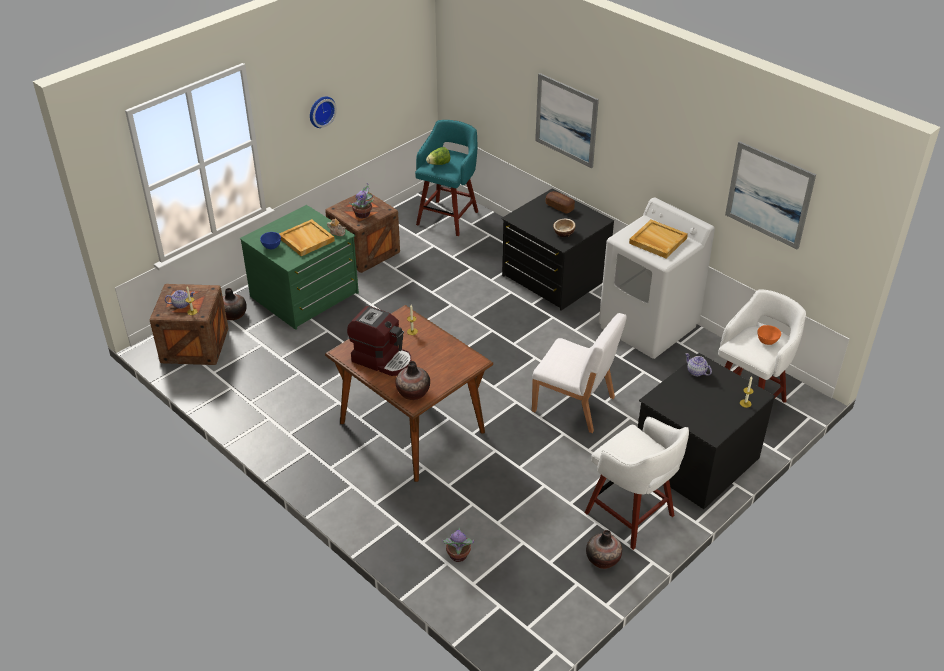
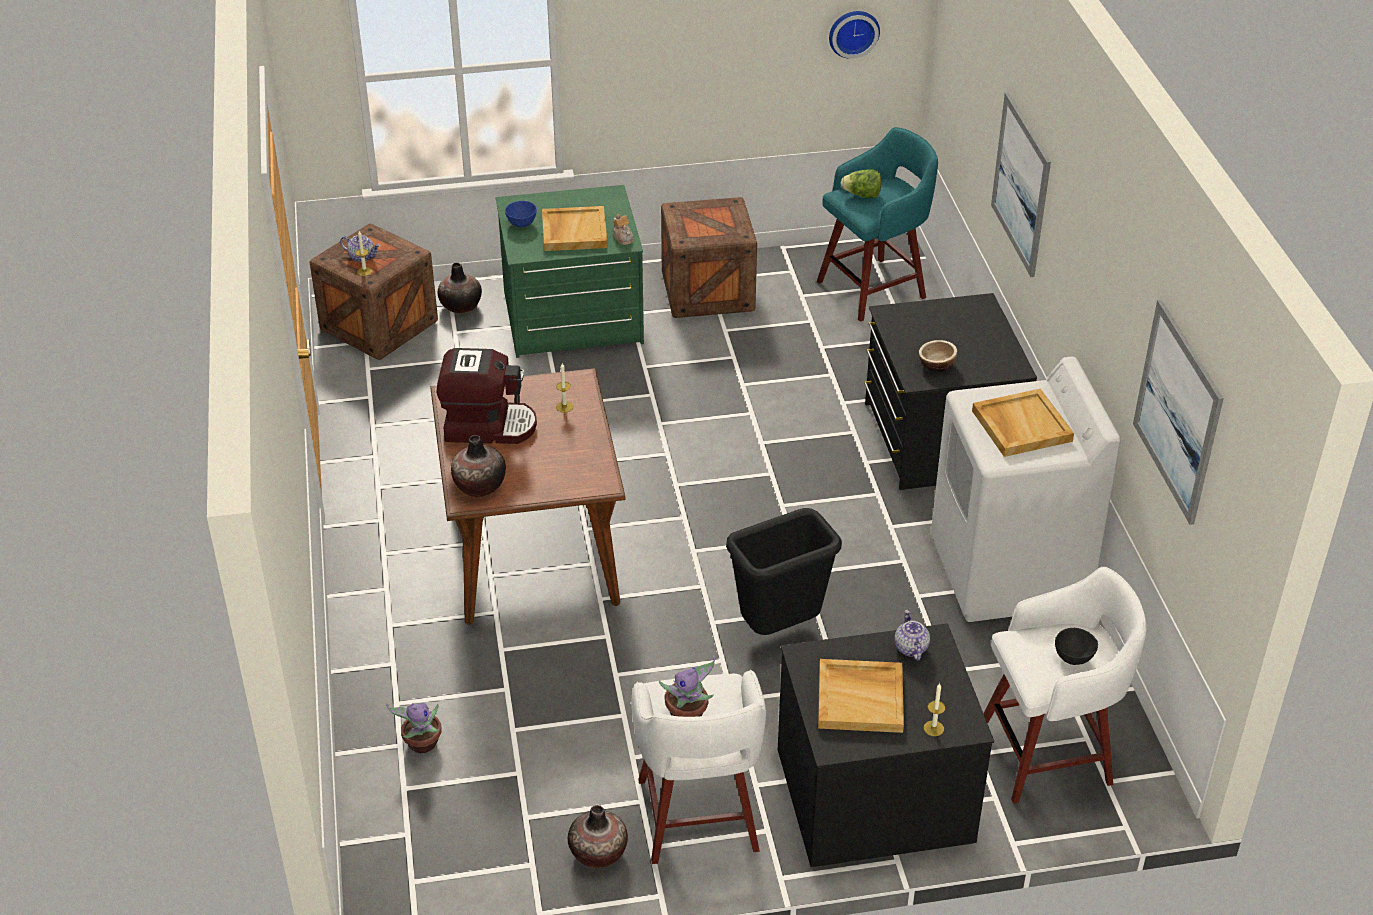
camera: 35 degrees right, 0 degrees up
wall clock [310,96,337,128] -> wall clock moved to [829,11,880,59]
coffee machine [347,306,412,376] -> coffee machine turned 60 degrees counterclockwise [437,348,537,444]
potted plant [349,183,374,218] -> potted plant moved to [659,656,715,717]
white chair [532,313,627,433] -> black trash can [726,508,842,635]
bread [545,191,575,214] -> none
orange bowl [757,325,781,345] -> black bowl [1055,628,1098,665]
none -> beige tray [818,659,904,733]

